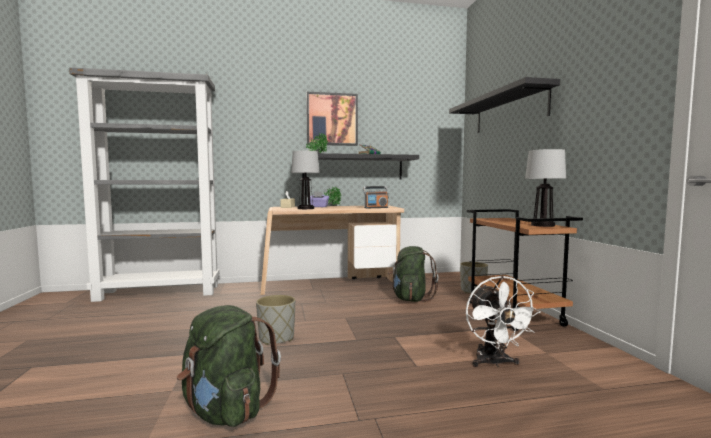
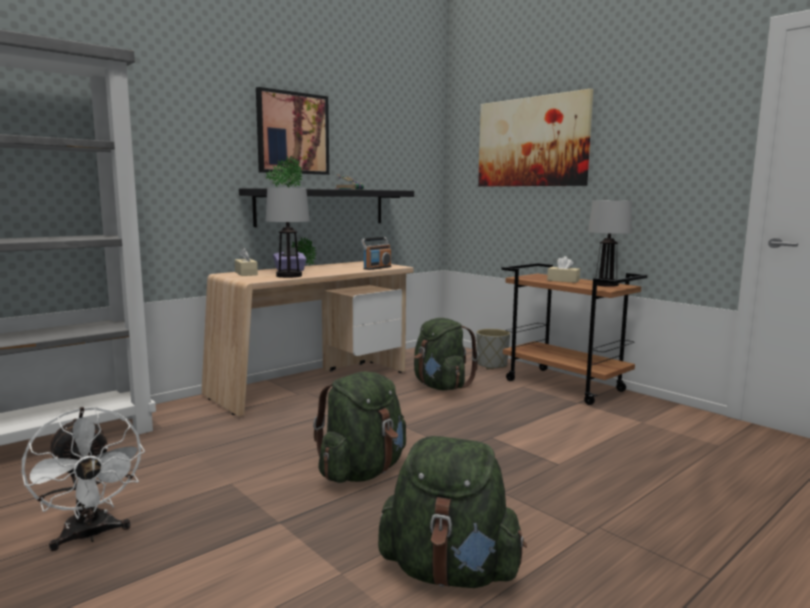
camera: 30 degrees left, 5 degrees up
grey planter [256,295,295,345] -> green backpack [313,371,406,483]
black shelf [449,77,560,133] -> picture [478,89,593,186]
white fan [466,275,540,367] -> white fan moved to [22,407,145,551]
none -> beige tissue box [547,256,580,283]

